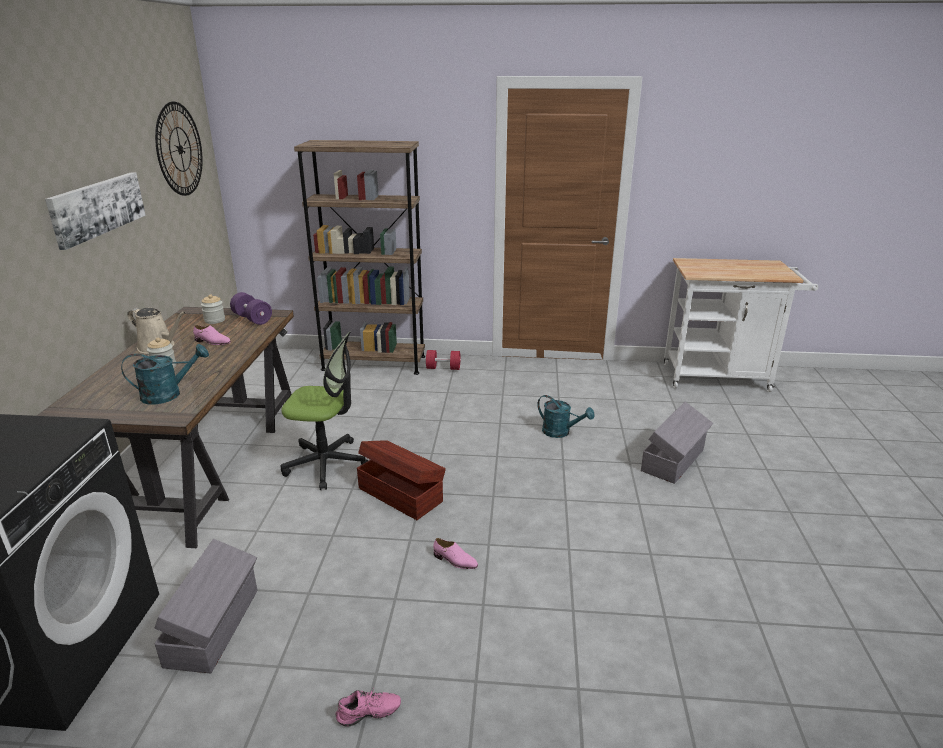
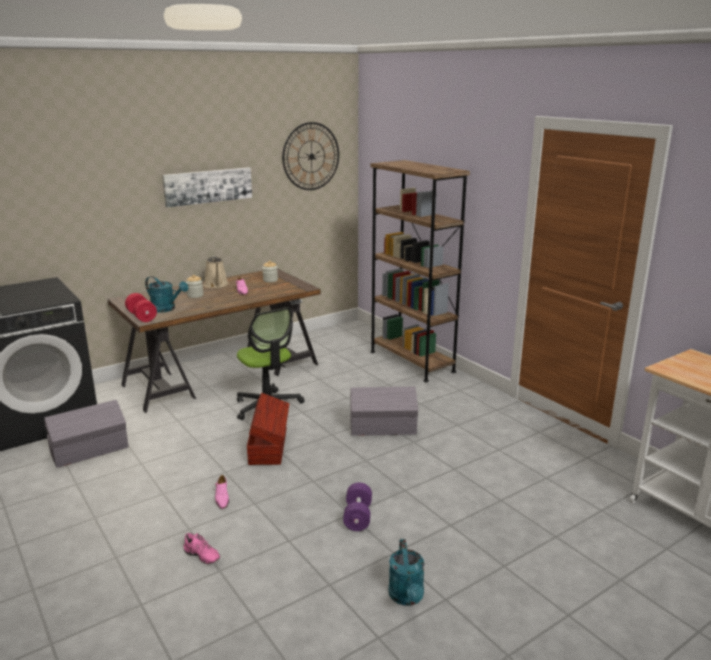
camera: 50 degrees right, 5 degrees down
purple dumbbell [230,292,272,325] -> purple dumbbell moved to [343,482,372,531]
pink shoe [335,687,401,727] -> pink shoe moved to [184,533,220,564]
red dumbbell [426,350,461,370] -> red dumbbell moved to [125,293,157,322]
turquoise watering can [537,395,595,438] -> turquoise watering can moved to [389,539,425,606]
grey storage box [641,402,713,484] -> grey storage box moved to [350,387,418,436]

